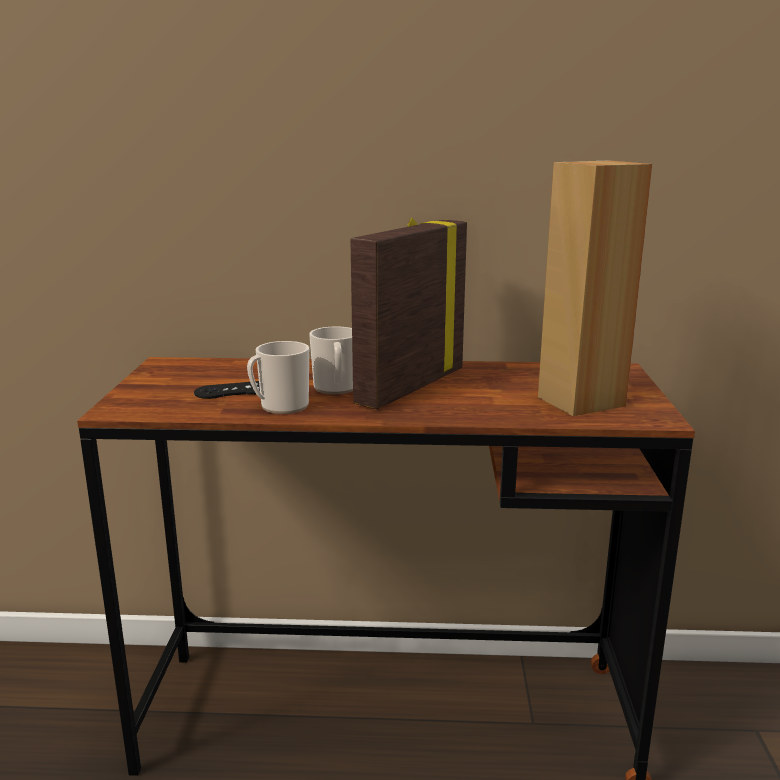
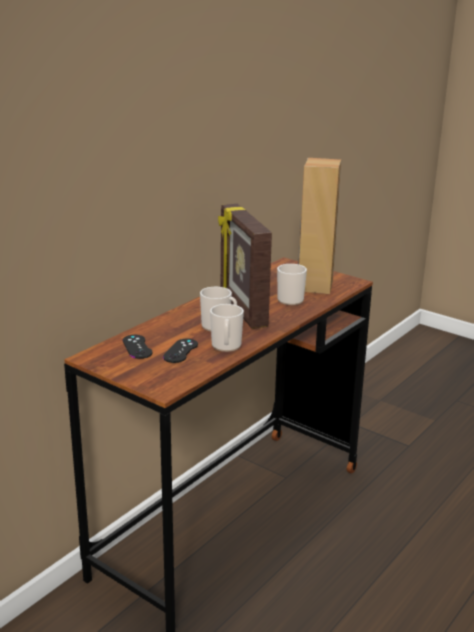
camera: 55 degrees left, 5 degrees up
none -> black game controller [123,335,152,359]
none -> mug [277,264,307,305]

